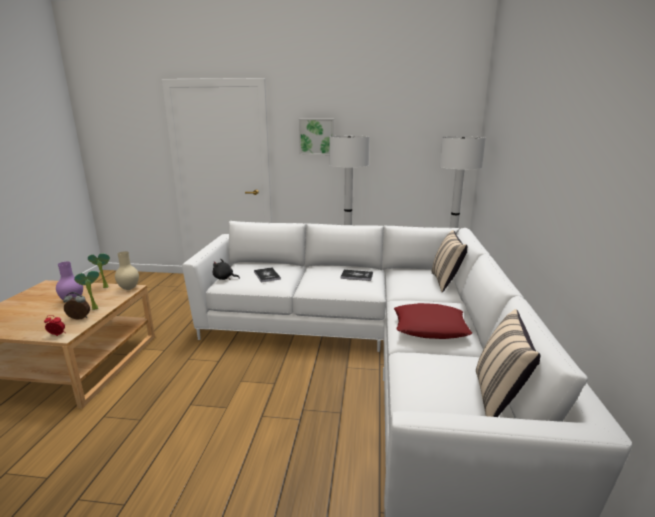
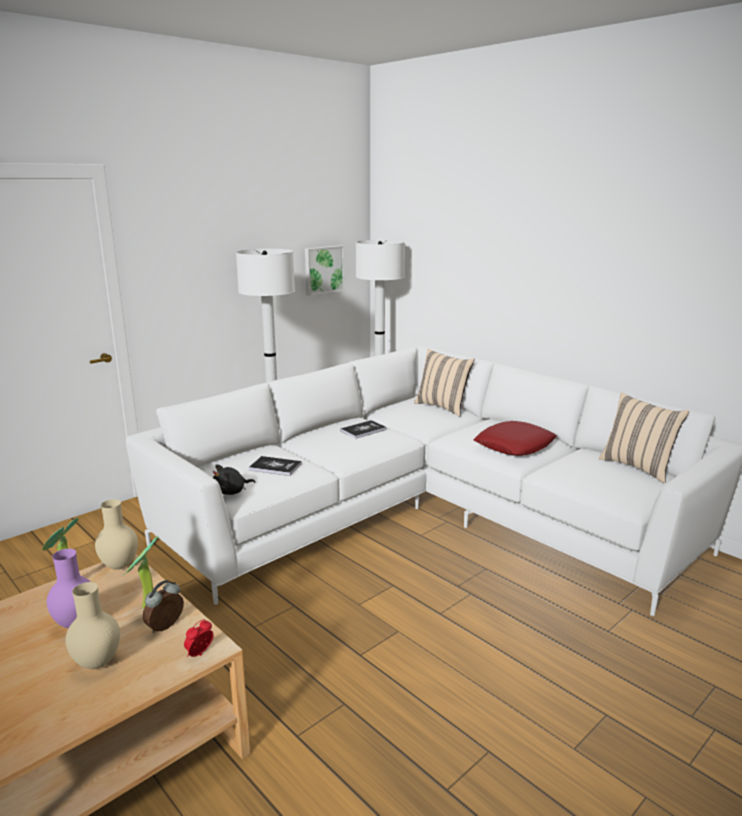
camera: 50 degrees left, 0 degrees up
picture [299,119,334,155] -> picture moved to [305,245,344,296]
none -> beige vase [65,582,120,669]

